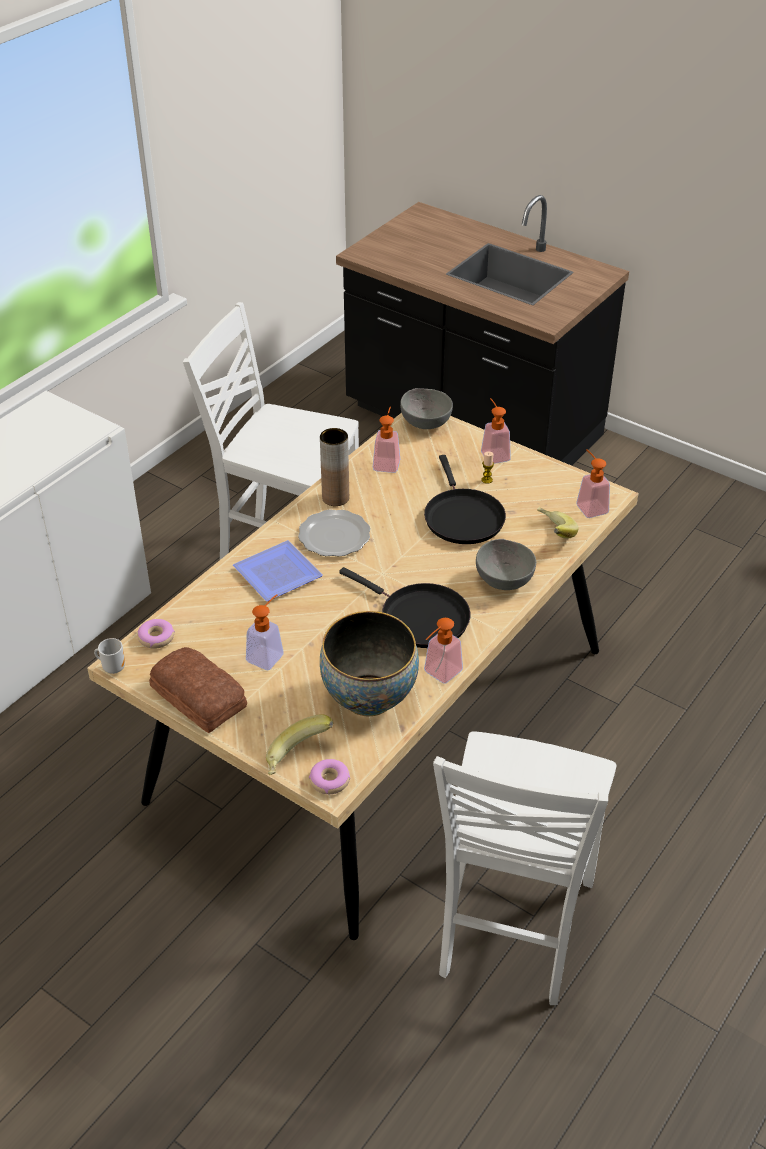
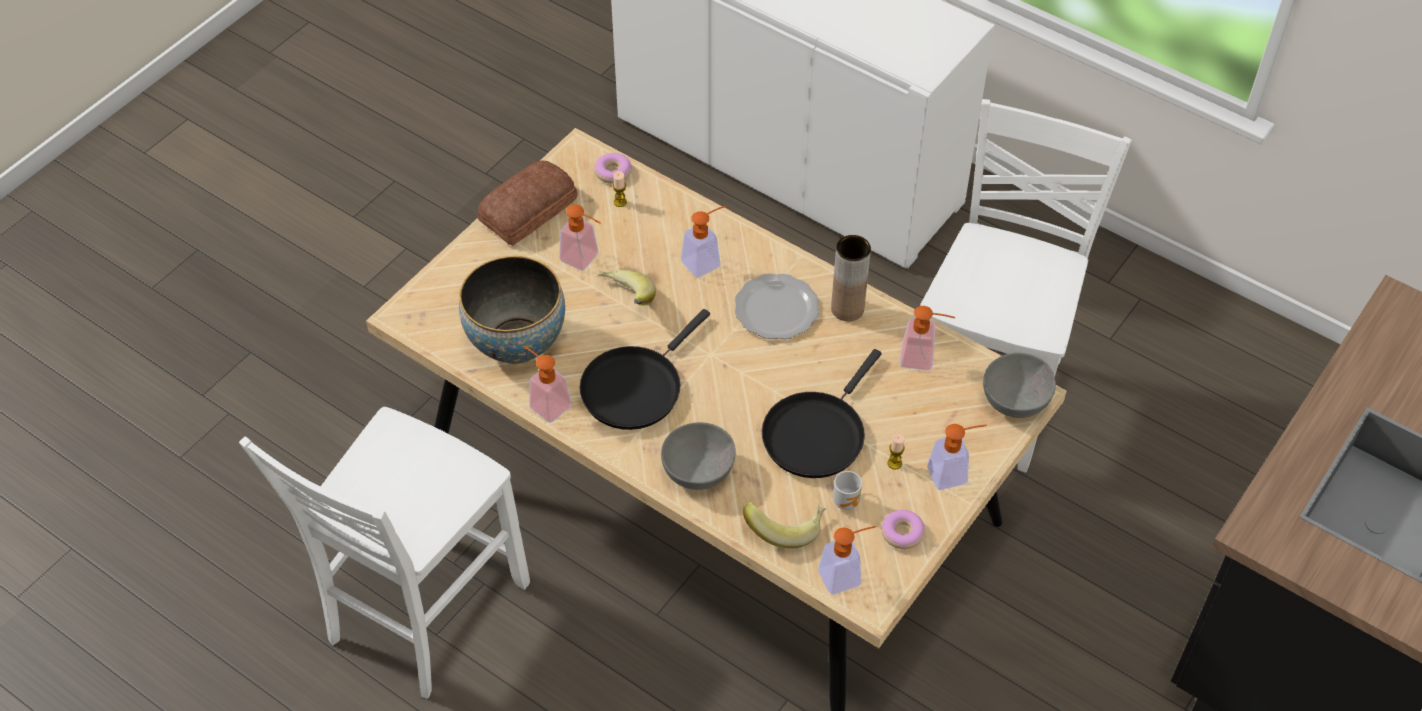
camera: 90 degrees right, 10 degrees up
mug [94,638,125,674] -> mug moved to [833,471,862,510]
plate [233,540,323,601] -> soap dispenser [681,206,725,278]
banana [266,714,333,775] -> banana moved to [597,269,656,306]
donut [309,759,350,794] -> donut moved to [881,510,925,549]
black frying pan [424,455,506,544] -> black frying pan turned 45 degrees counterclockwise [762,349,882,478]
white chair [433,731,616,1005] -> white chair turned 75 degrees counterclockwise [239,407,530,698]
none -> candle [613,171,627,207]

